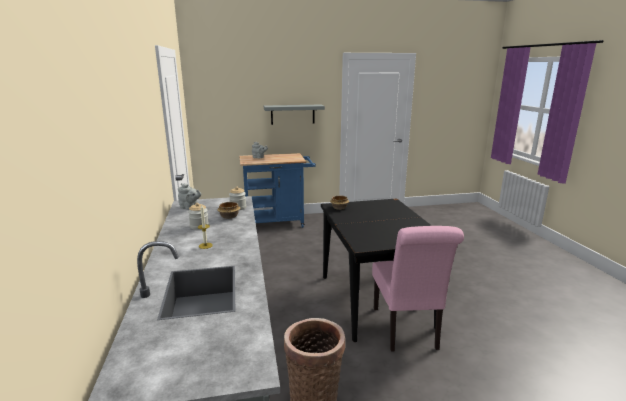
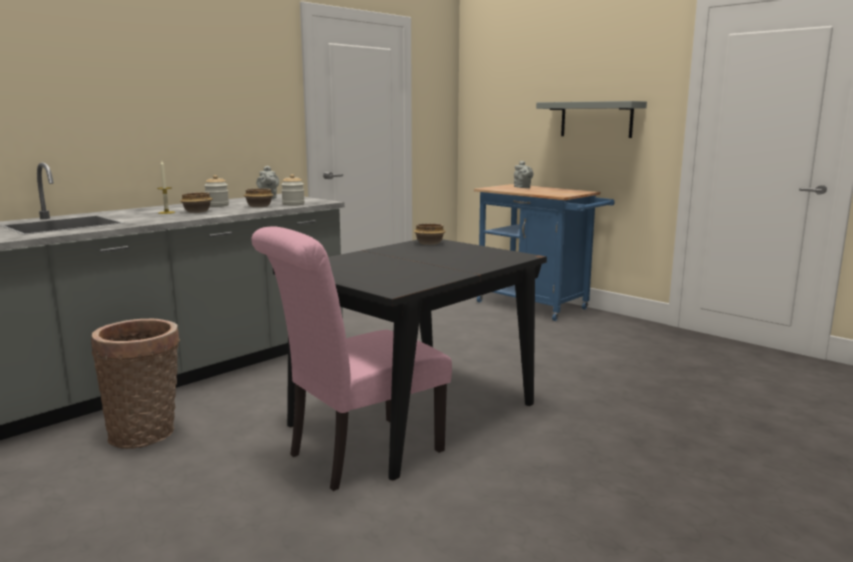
camera: 55 degrees right, 5 degrees down
none -> bowl [180,192,213,213]

